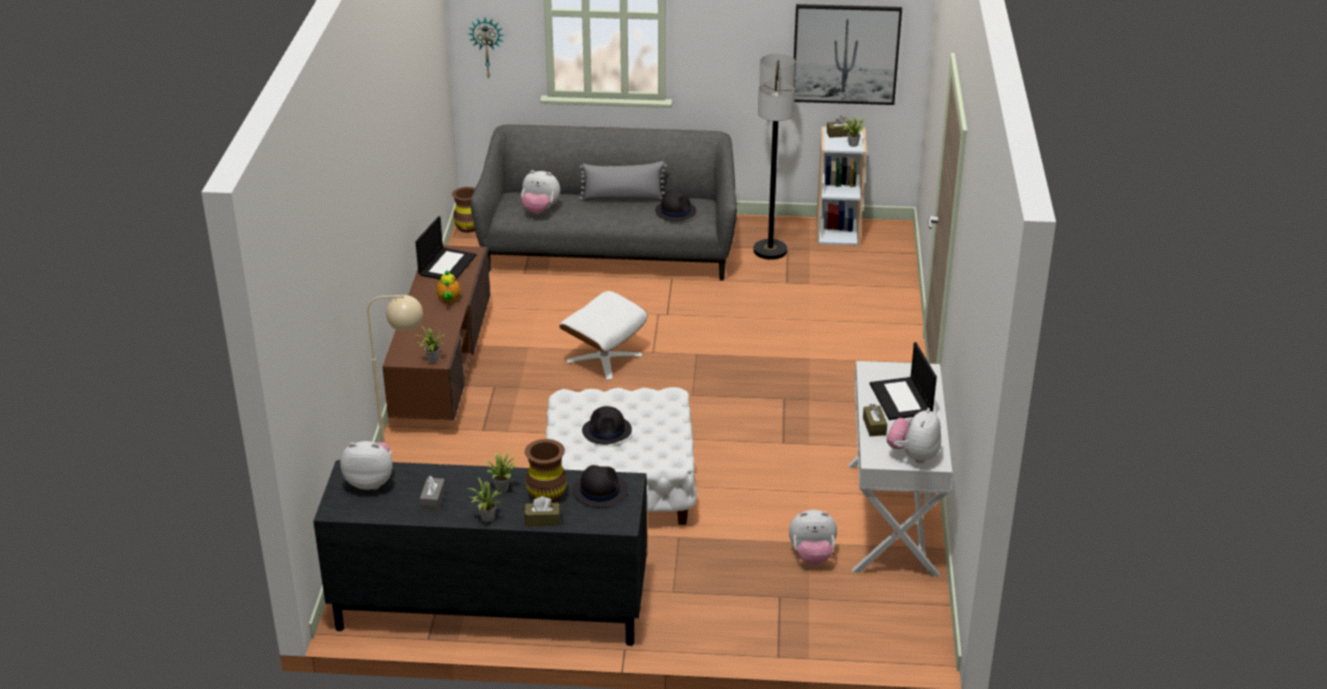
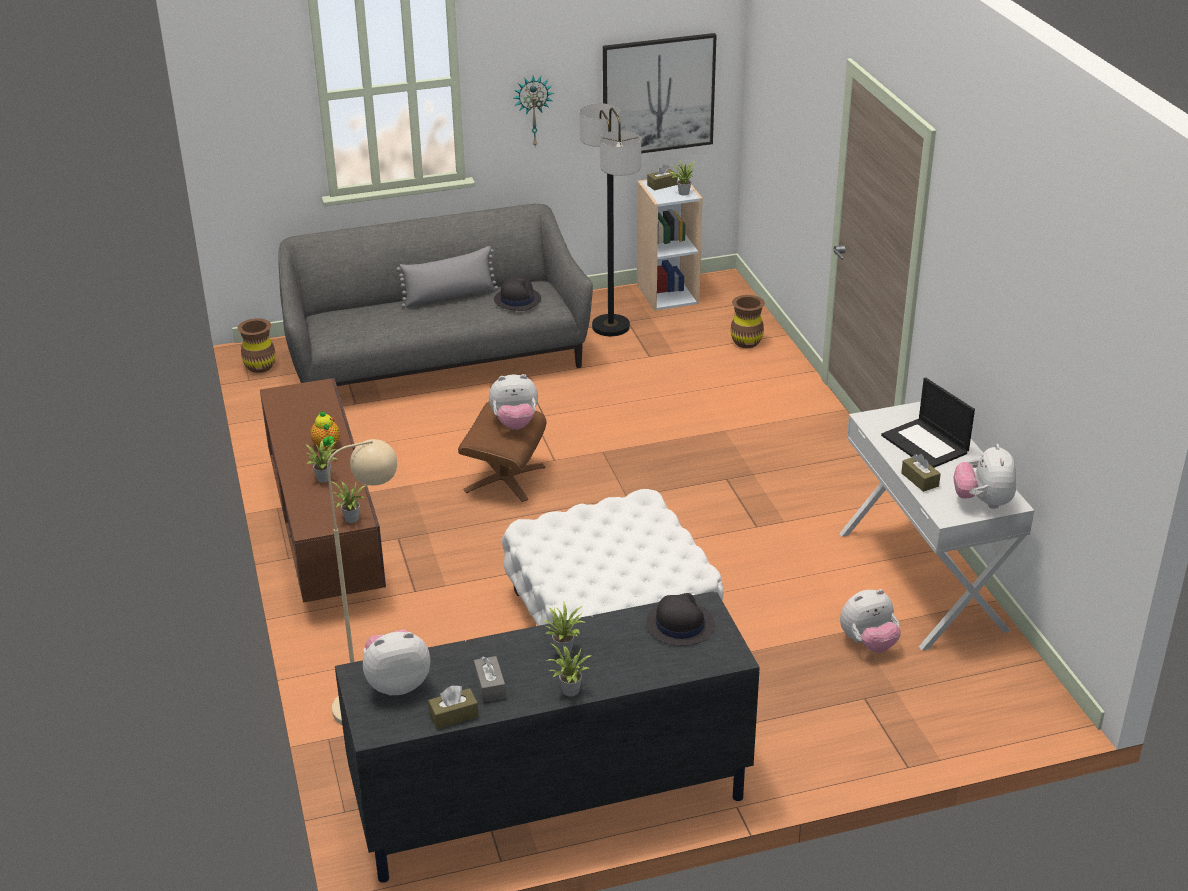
camera: 20 degrees left, 0 degrees up
laptop [415,216,476,279] -> none
wall clock [468,18,503,79] -> wall clock moved to [514,76,554,146]
plush toy [521,170,560,214] -> plush toy moved to [489,374,538,430]
brown tissue box [524,496,560,526] -> brown tissue box moved to [428,685,479,729]
brown vase [525,439,567,503] -> brown vase moved to [730,295,765,348]
white ottoman [559,291,647,380] -> brown ottoman [458,401,546,502]
black hat [582,406,632,445] -> none
none -> potted plant [306,440,338,483]

